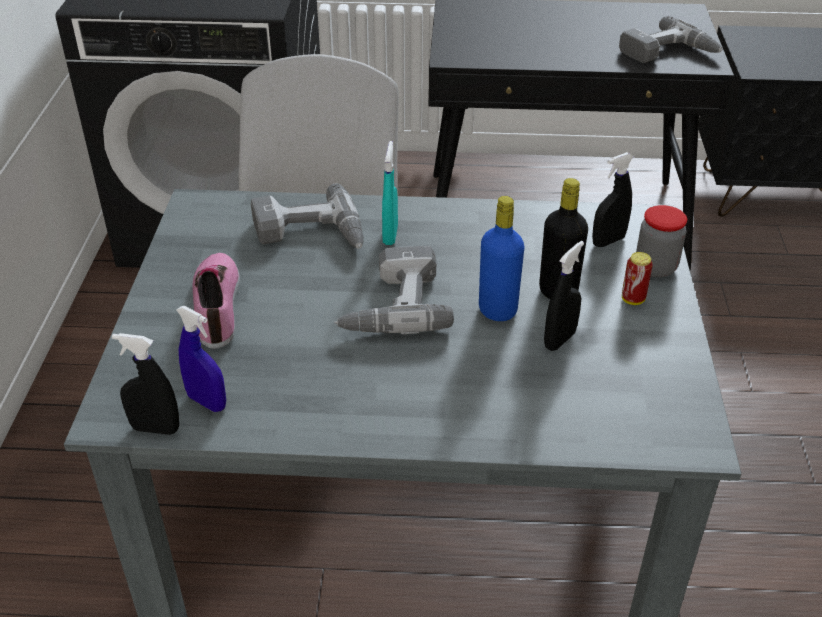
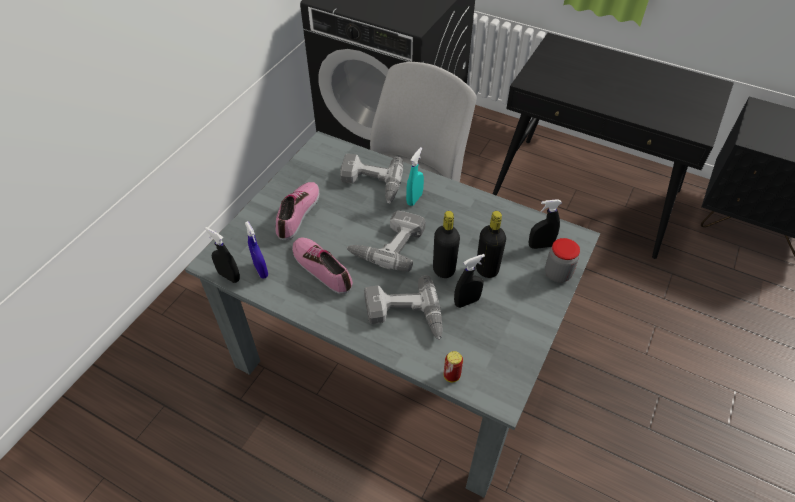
camera: 25 degrees right, 10 degrees up
blue bottle [479,196,524,321] -> black bottle [433,211,460,278]
power drill [619,16,722,63] -> power drill moved to [364,275,443,340]
can [622,252,653,305] -> can moved to [444,351,463,382]
none -> shoe [292,237,353,294]

